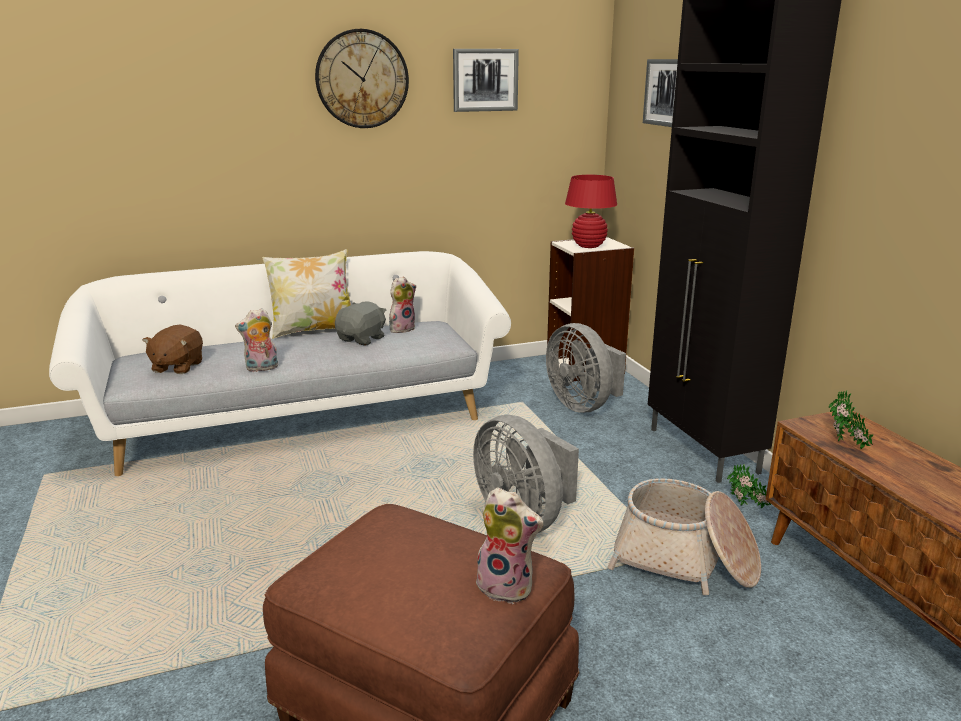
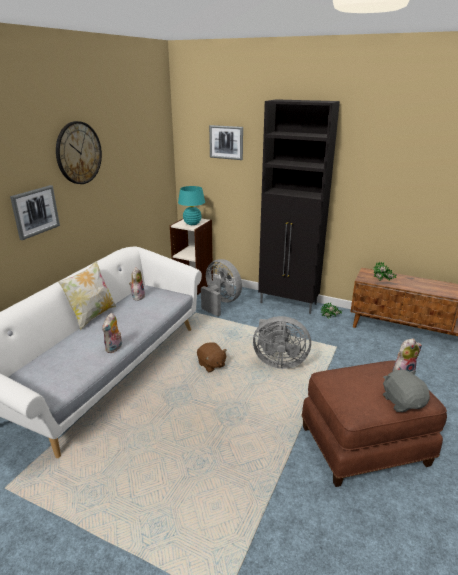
camera: 45 degrees left, 5 degrees up
brown plush toy [142,325,203,374] -> brown plush toy moved to [197,342,227,372]
grey plush toy [335,302,386,345] -> grey plush toy moved to [383,370,430,412]
picture [453,49,519,112] -> picture moved to [10,185,60,240]
grey fan [546,323,626,413] -> grey fan turned 150 degrees counterclockwise [201,259,242,317]
red table lamp [565,175,617,248] -> turquoise table lamp [178,186,205,225]
basket [607,478,761,595] -> none

